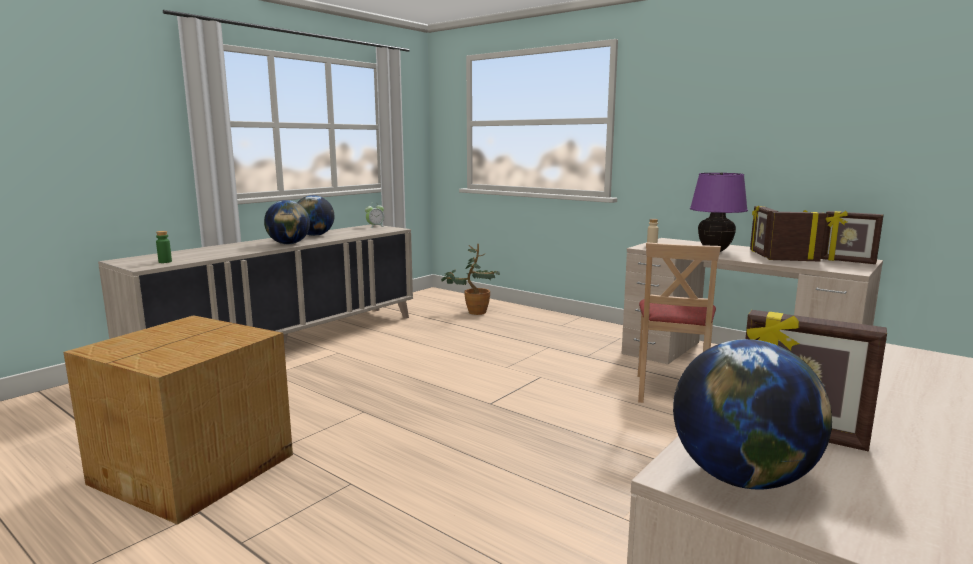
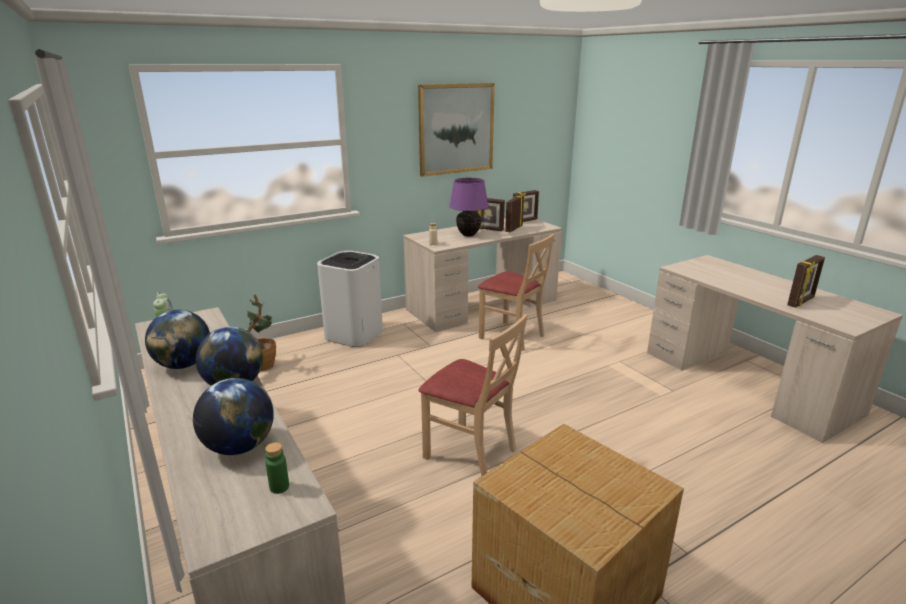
camera: 70 degrees left, 10 degrees up
globe [673,339,832,489] -> globe moved to [193,378,274,455]
none -> white trash can [317,251,383,347]
none -> picture [418,83,495,177]
none -> beige chair [419,314,528,477]

